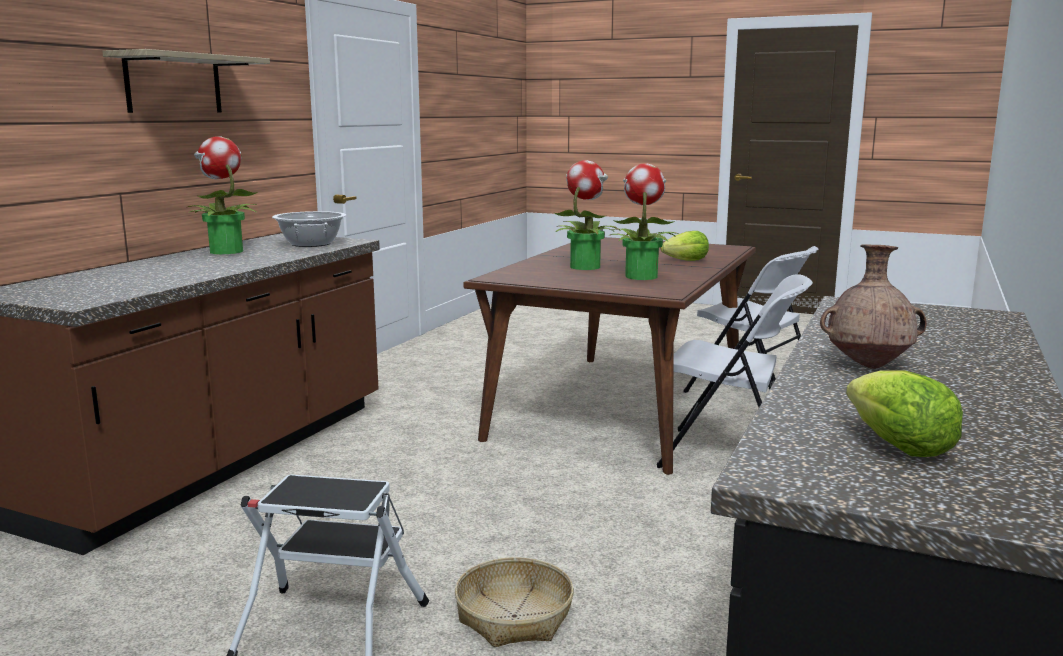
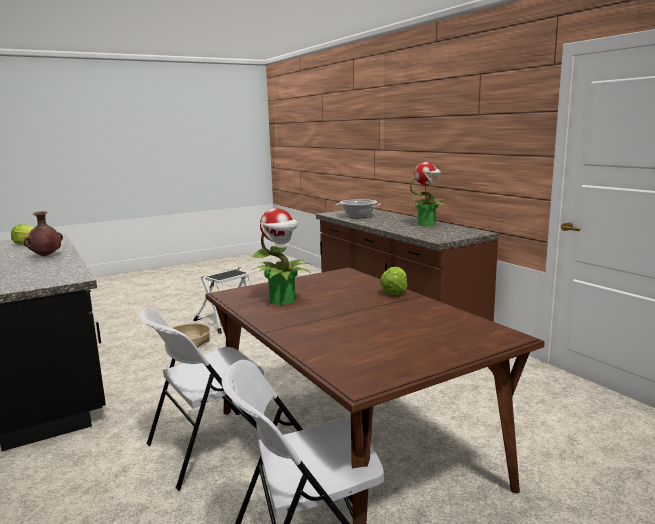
camera: 125 degrees right, 0 degrees up
shelf [102,49,270,113] -> none
cooking pot [272,211,346,247] -> cooking pot moved to [336,199,381,218]
potted plant [554,160,621,270] -> none
lettuce [661,231,709,261] -> lettuce moved to [380,267,407,295]

